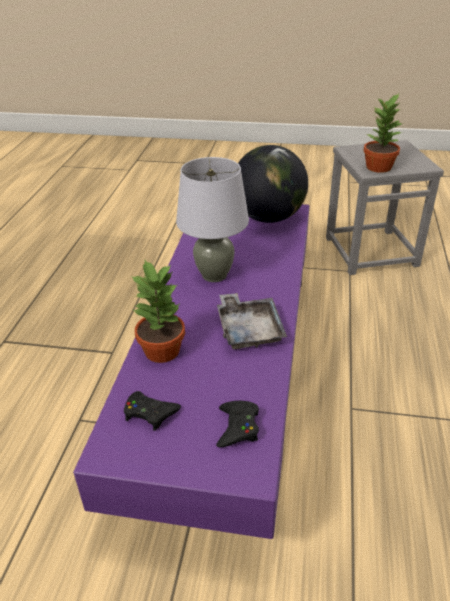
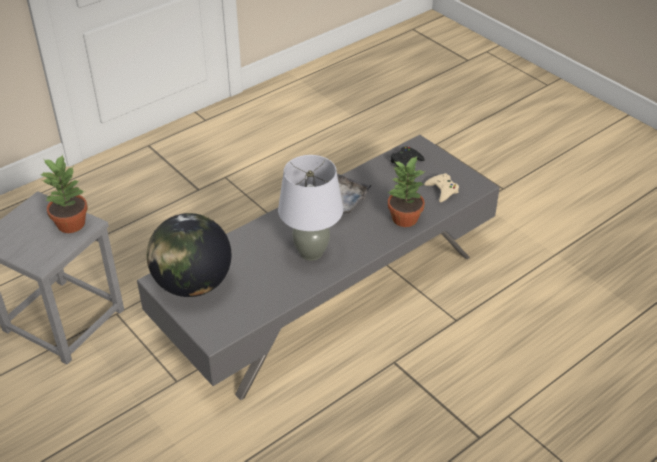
camera: 140 degrees left, 5 degrees up
purple coffee table [73,204,310,539] -> grey coffee table [137,135,500,400]
black game controller [124,391,181,431] -> beige game controller [424,173,459,202]

